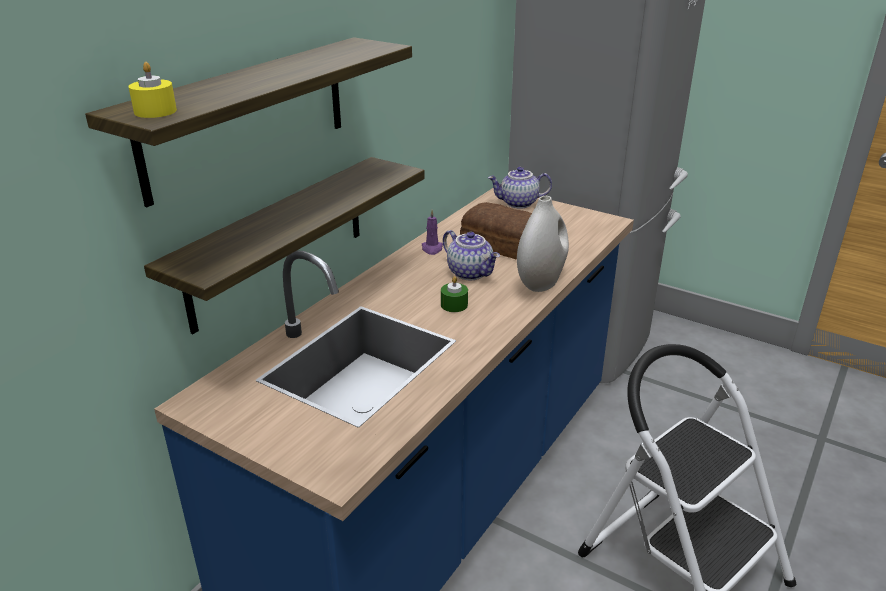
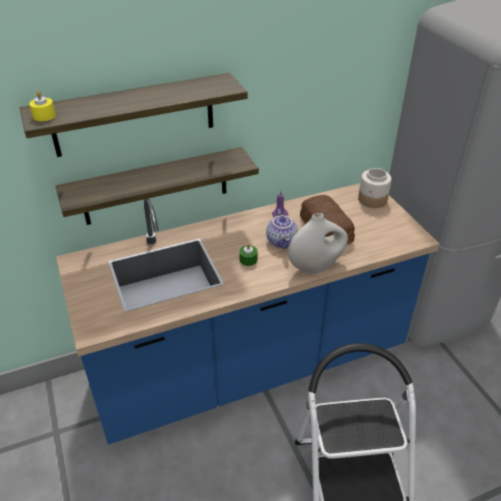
camera: 35 degrees right, 10 degrees up
teapot [488,167,552,208] -> jar [358,168,392,208]

